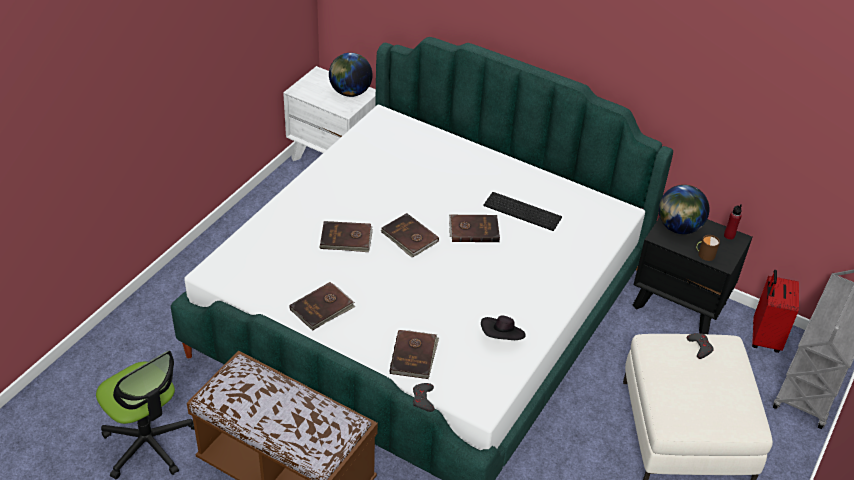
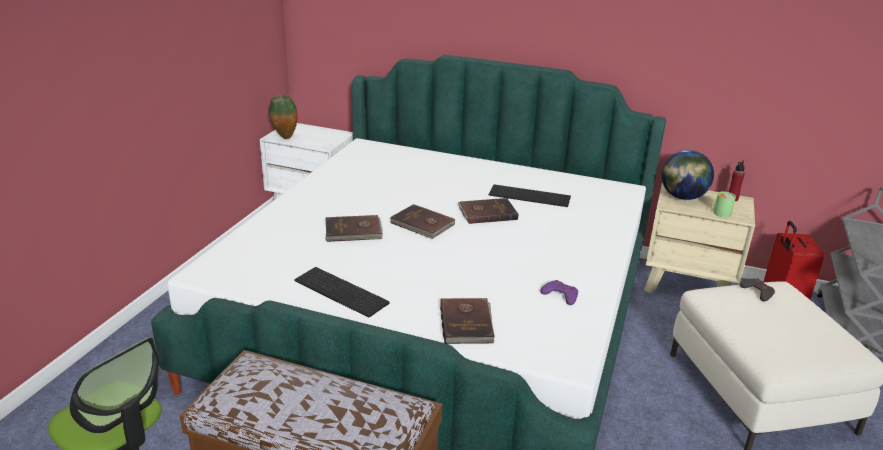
camera: 10 degrees left, 15 degrees down
brown book [289,282,356,331] -> keyboard [294,267,390,318]
globe [329,53,373,97] -> none
grey game controller [413,383,434,412] -> none
black hat [481,315,526,340] -> purple game controller [540,280,578,305]
black nightstand [633,217,752,334] -> beige nightstand [644,183,755,293]
brown mug [696,235,720,261] -> green mug [711,191,736,218]
none -> vase [269,95,298,139]

